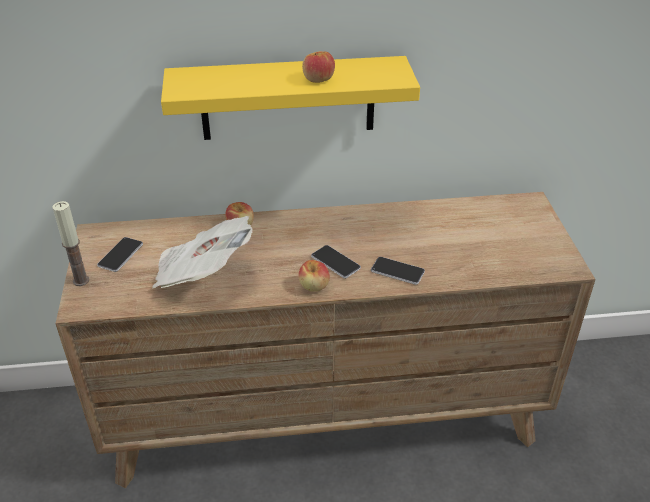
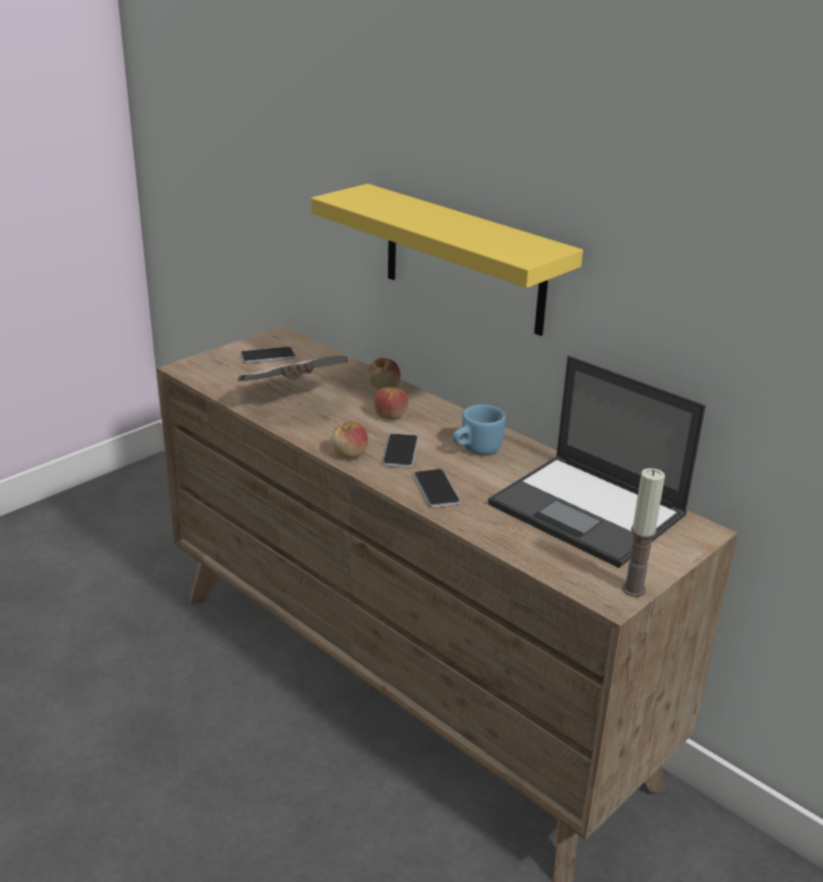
camera: 50 degrees right, 10 degrees down
candle [52,201,89,286] -> candle moved to [622,468,665,597]
apple [302,51,335,83] -> apple moved to [373,387,408,420]
none -> blue mug [453,404,506,455]
none -> laptop [488,355,706,568]

